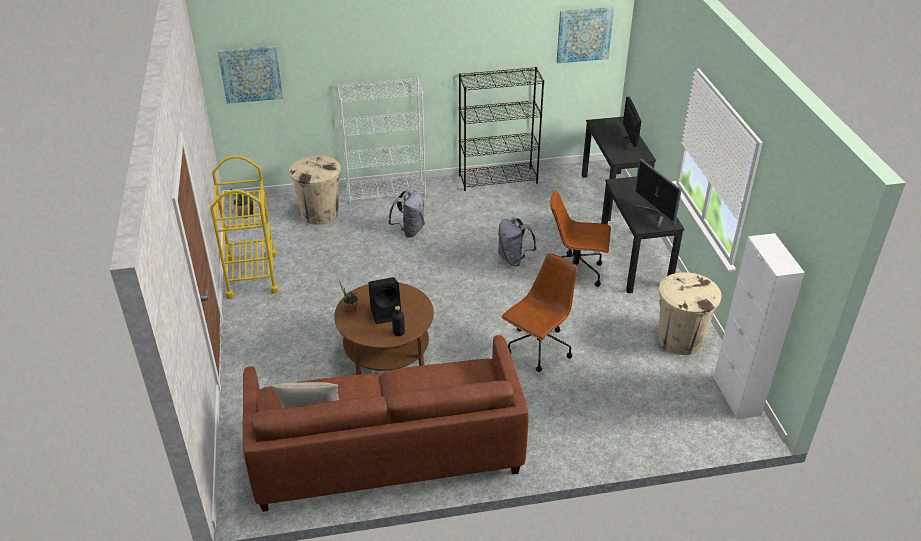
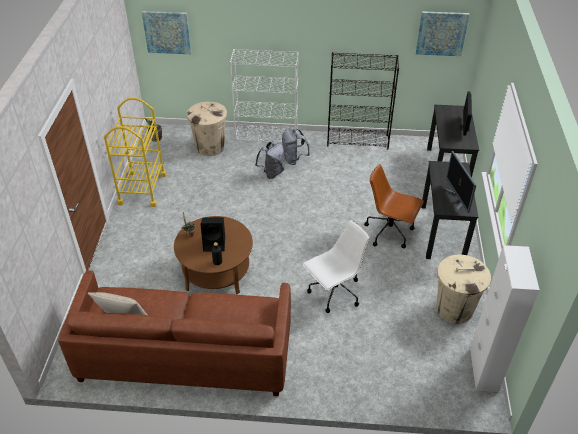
camera: 15 degrees right, 5 degrees up
grey backpack [498,217,537,266] -> grey backpack moved to [282,128,310,165]
brown office chair [501,253,578,372] -> white office chair [303,220,369,313]

